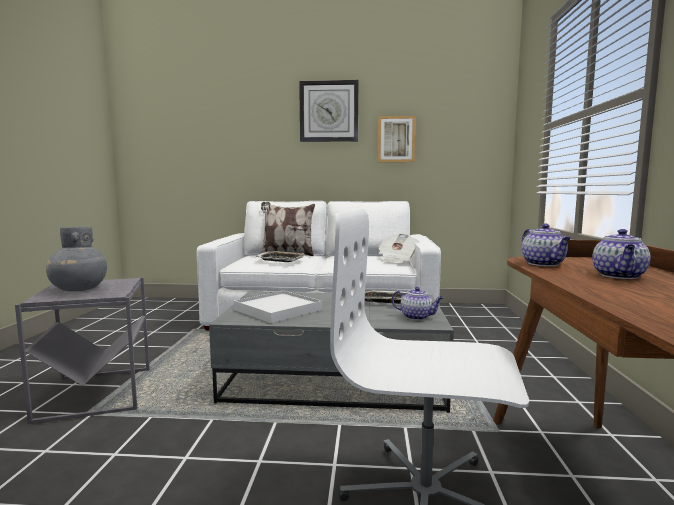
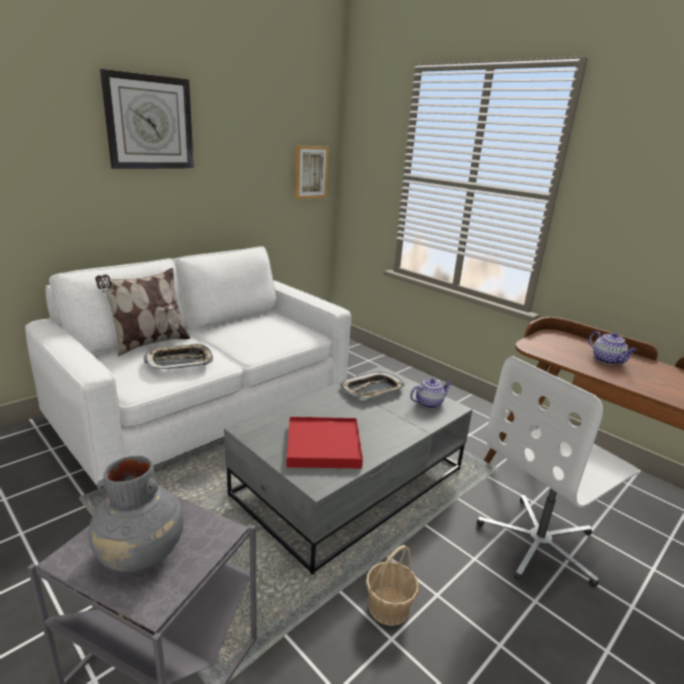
camera: 50 degrees left, 15 degrees up
white tray [234,291,322,323] -> red tray [286,417,363,469]
picture [378,116,416,162] -> picture moved to [294,145,329,199]
newspaper [378,233,419,263] -> none
teapot [522,224,571,266] -> none
none -> basket [366,545,419,626]

